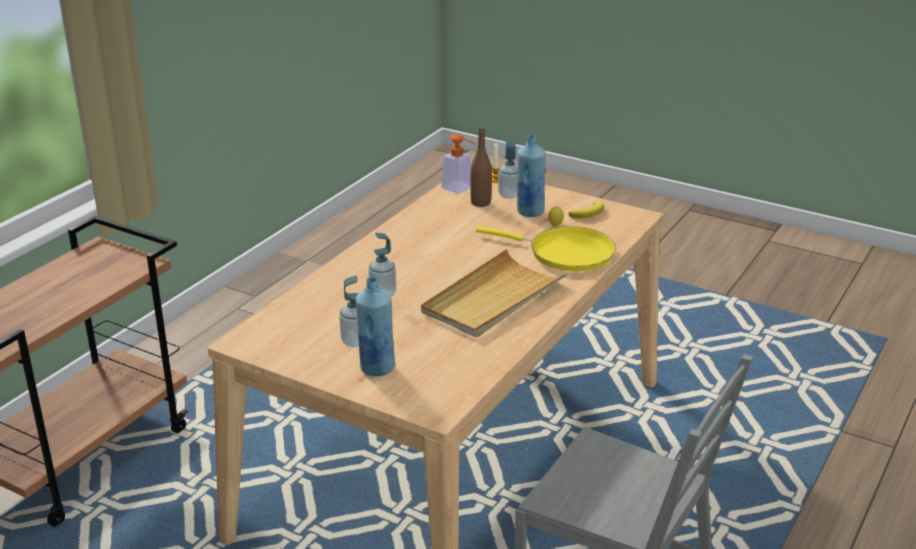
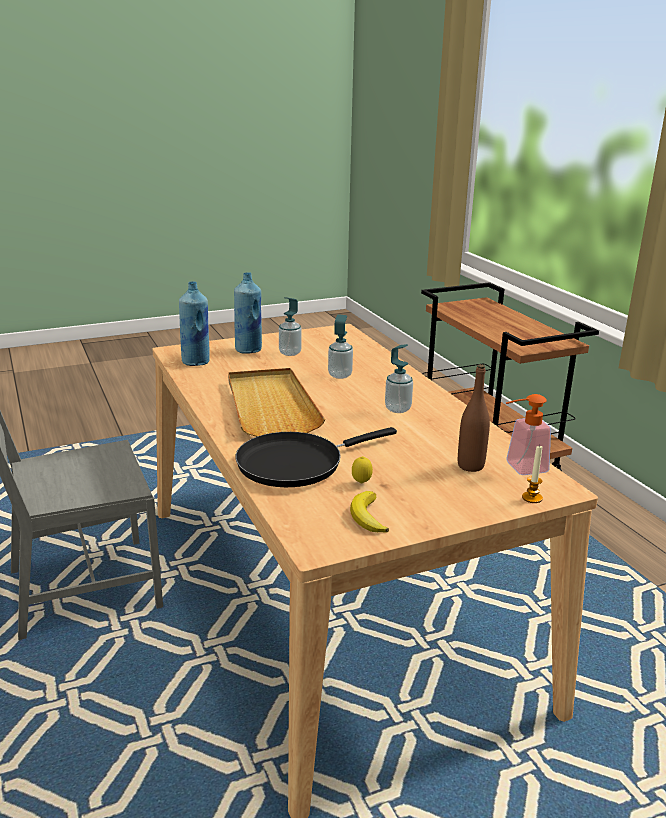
camera: 125 degrees right, 5 degrees down
yellow frying pan [476,226,616,271] -> black frying pan [235,427,397,487]
soap dispenser [498,140,517,199] -> soap dispenser moved to [385,344,413,413]
blue bottle [517,135,546,217] -> blue bottle moved to [179,281,210,366]

